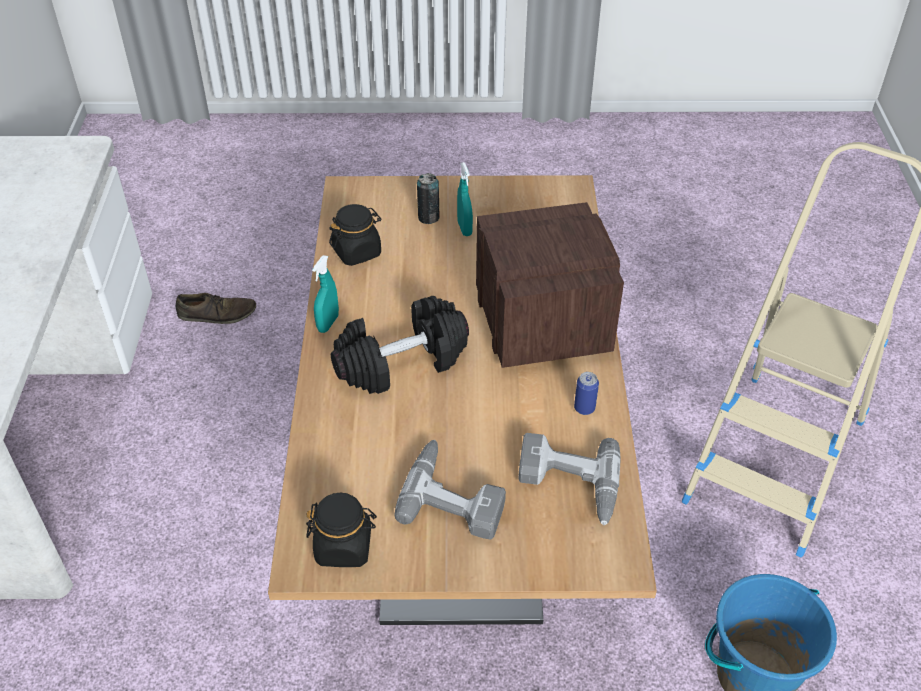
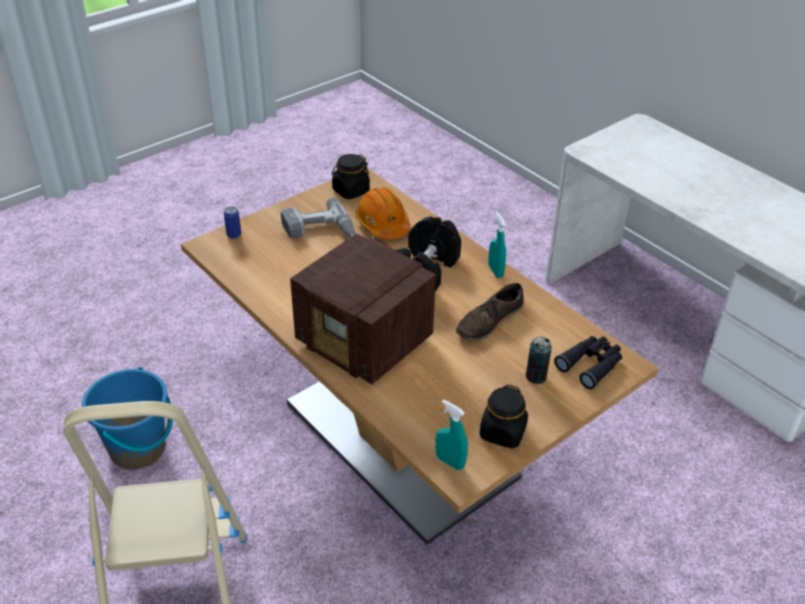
camera: 140 degrees right, 5 degrees down
brown shoe [175,293,256,324] -> brown shoe moved to [456,283,524,341]
black jar [329,204,381,266] -> black jar moved to [480,385,528,448]
turquoise spray bottle [457,162,473,236] -> turquoise spray bottle moved to [435,400,468,470]
power drill [518,433,620,525] -> none
can [574,372,599,415] -> can moved to [224,206,241,239]
none -> orange hard hat [355,188,410,239]
none -> black binoculars [554,336,622,389]

